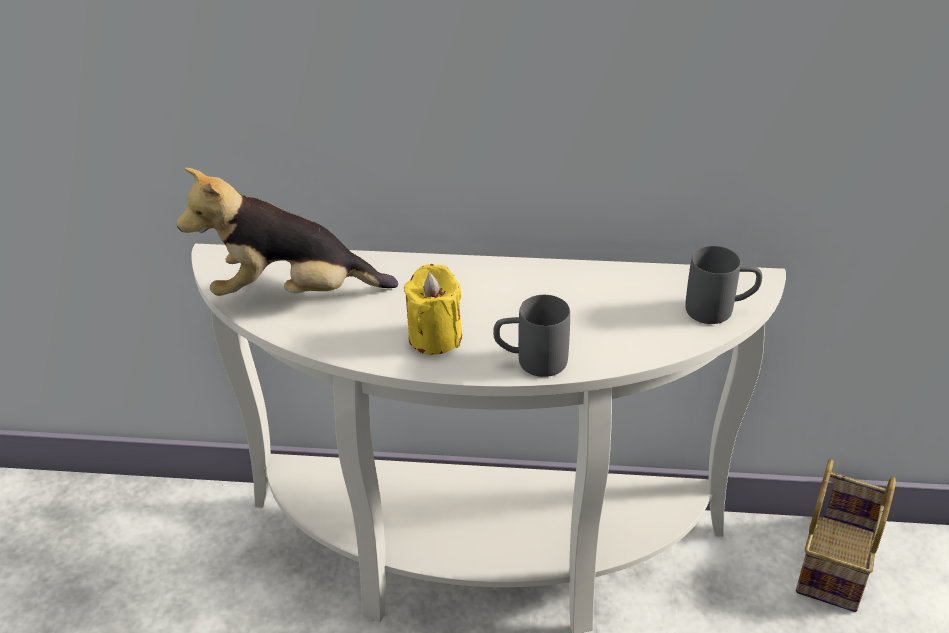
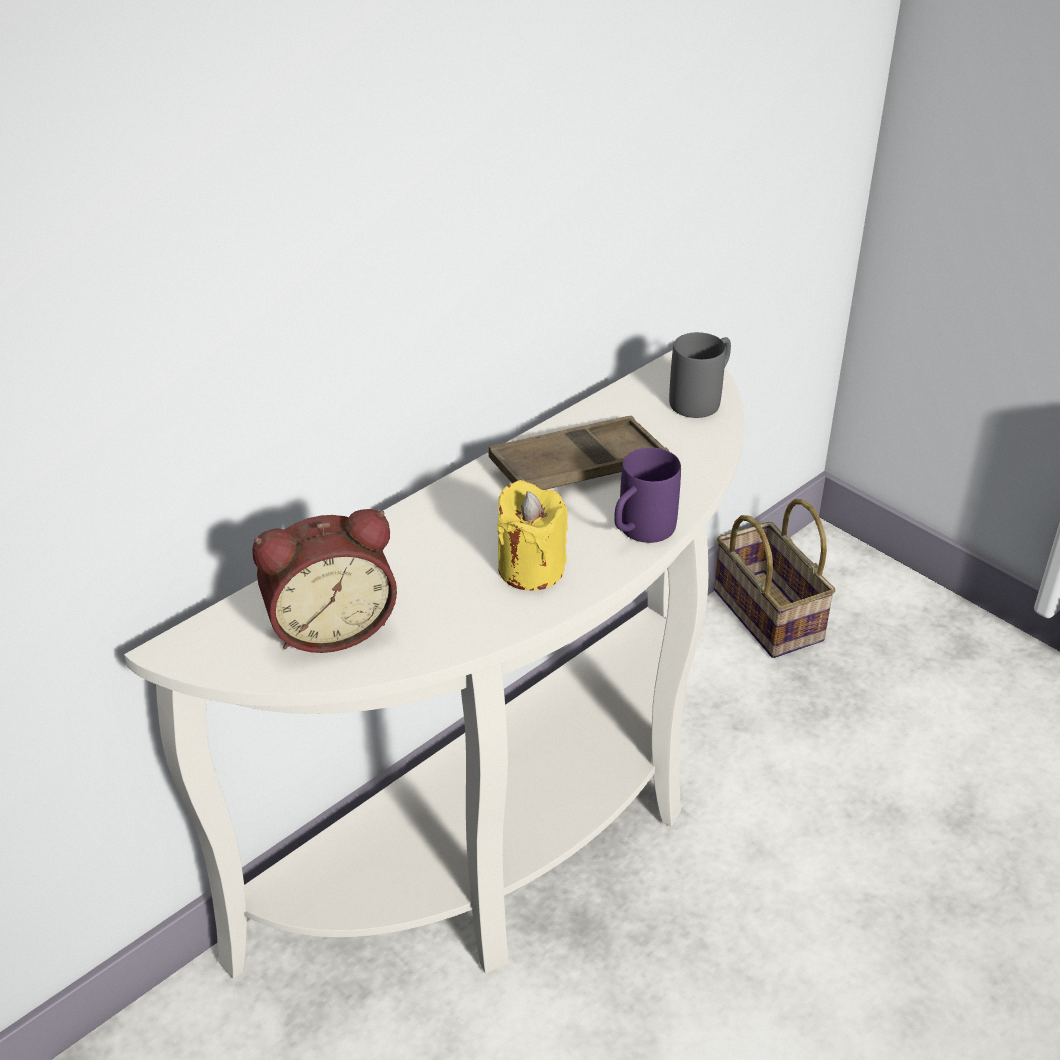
camera: 50 degrees left, 0 degrees up
plush toy [177,168,398,296] -> alarm clock [252,509,397,653]
grey mug [493,295,570,377] -> purple mug [614,447,681,543]
none -> brown tray [489,416,669,490]

